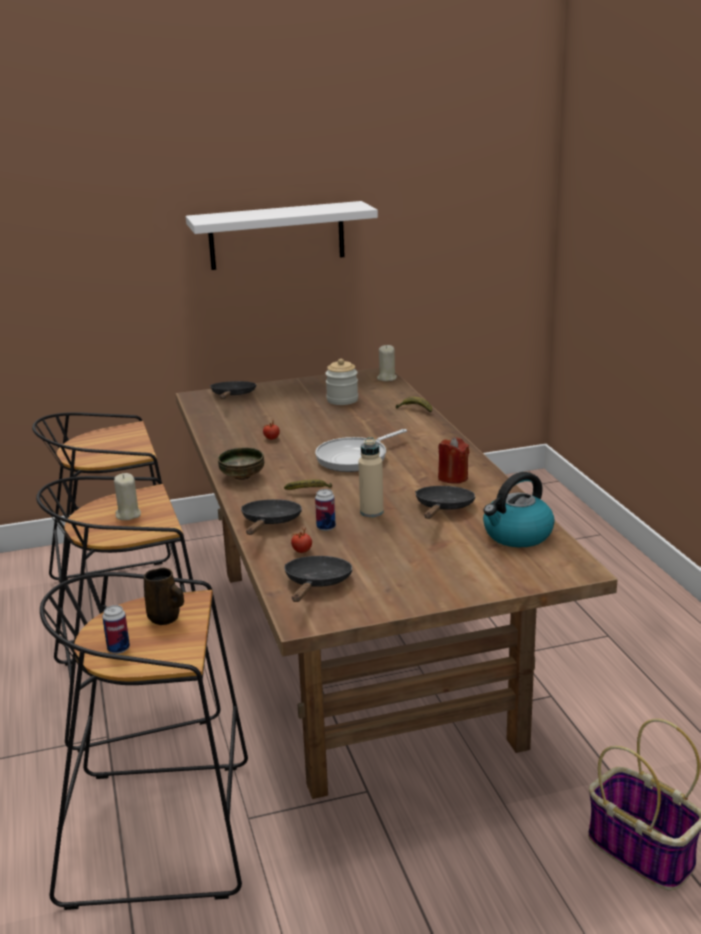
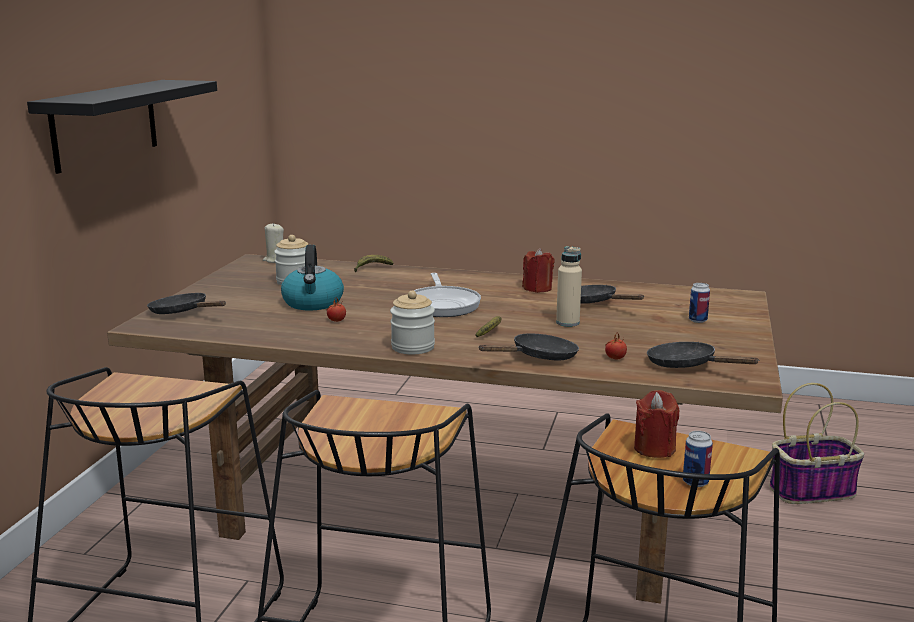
camera: 60 degrees left, 5 degrees down
beige candle [114,473,141,520] -> none
brown mug [144,568,184,625] -> red candle [634,390,679,458]
white shelf [186,201,378,270] -> black shelf [27,80,217,174]
bowl [218,447,264,480] -> jar [390,291,435,354]
black frying pan [241,499,302,535] -> black frying pan turned 105 degrees clockwise [478,333,579,360]
can [315,489,336,531] -> can moved to [689,283,710,323]
kettle [483,472,555,547] -> kettle moved to [281,245,344,310]

